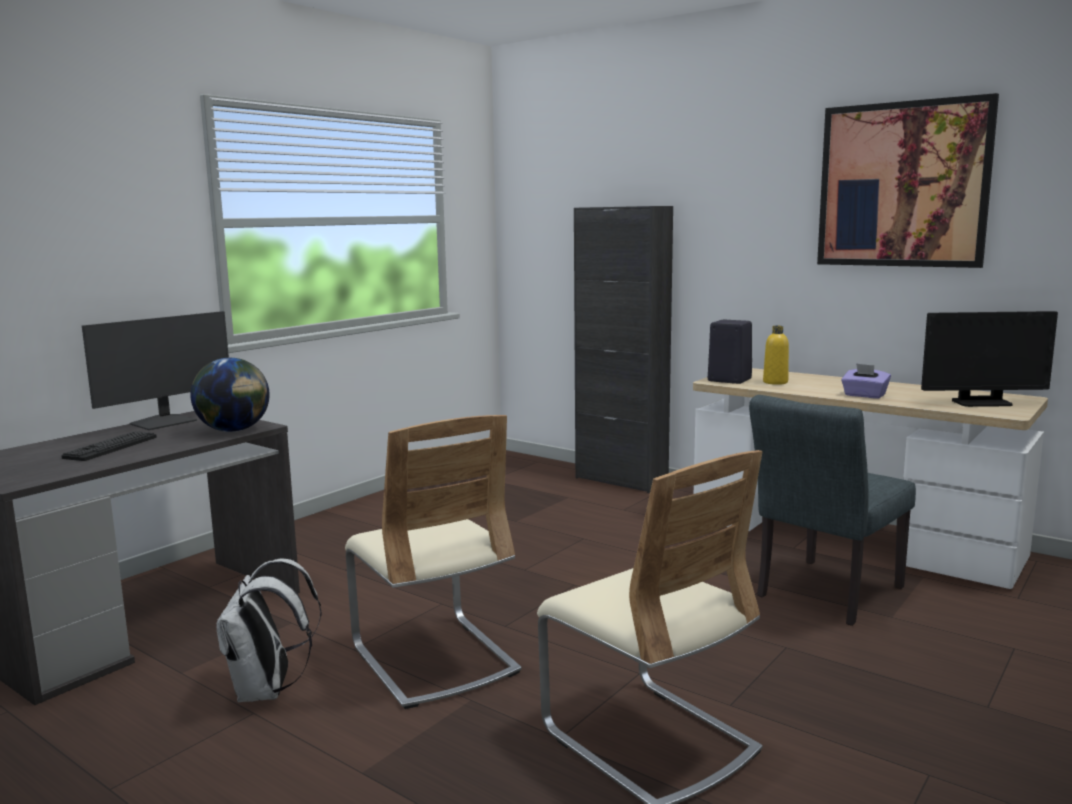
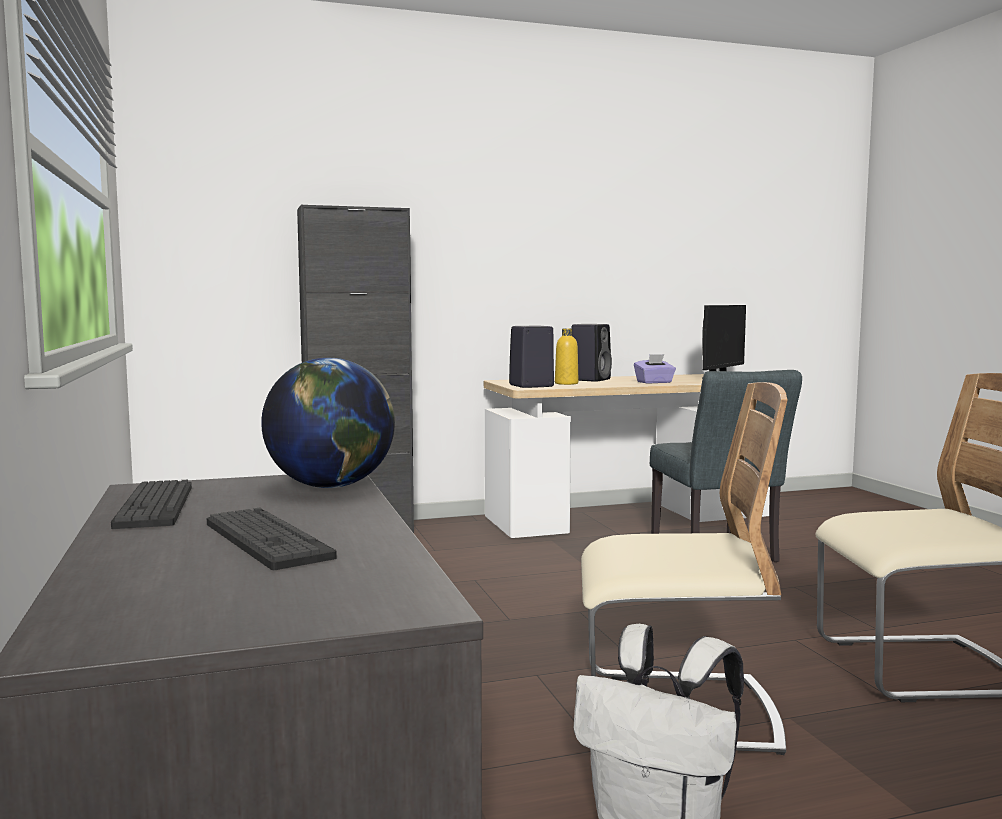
camera: 55 degrees left, 5 degrees down
monitor [82,311,229,430] -> keyboard [111,480,192,529]
picture [817,93,999,268] -> none
none -> black speaker [571,324,612,382]

